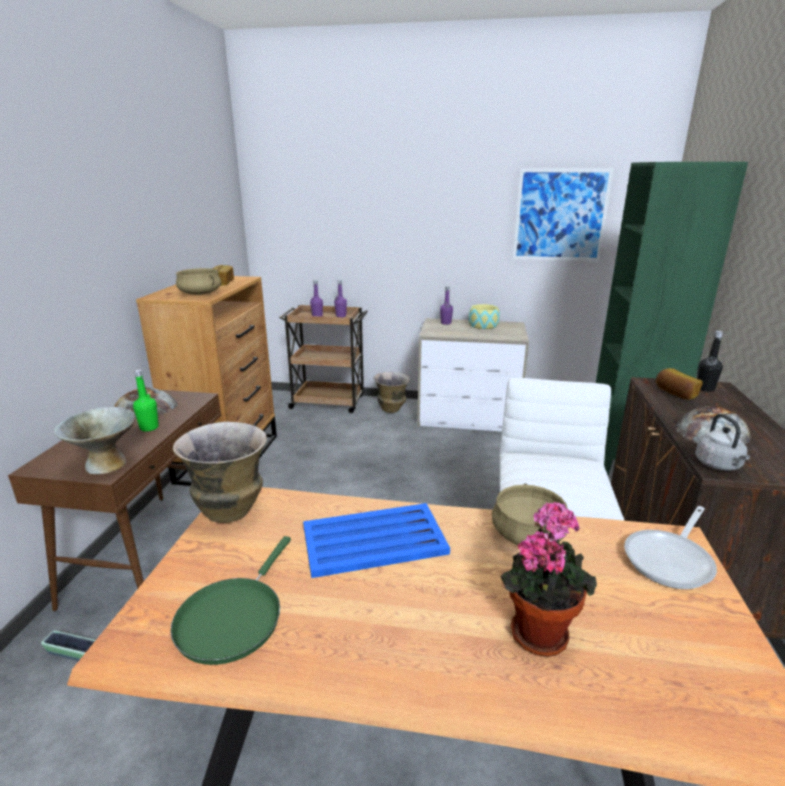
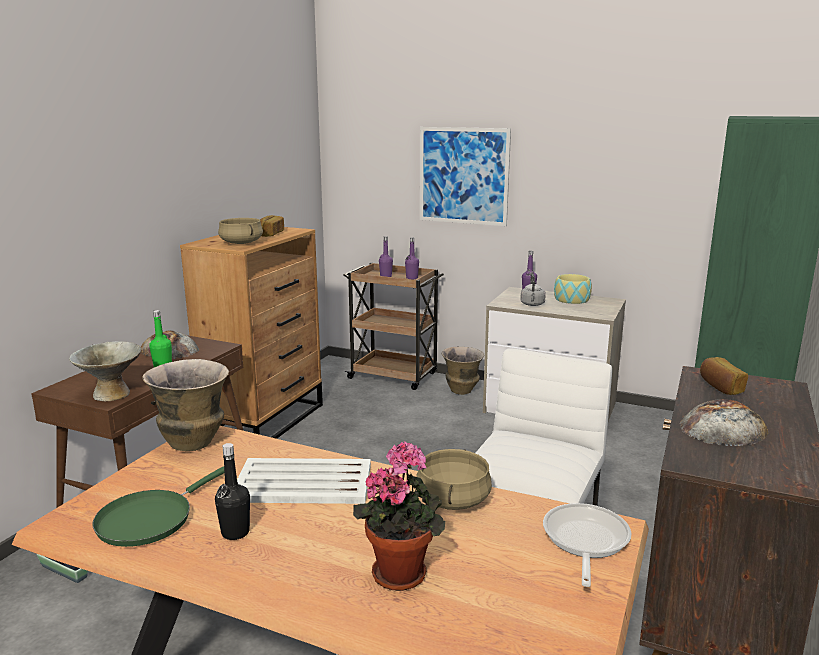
camera: 15 degrees right, 5 degrees down
blue tray [303,503,450,578] -> white tray [237,458,371,504]
picture [512,169,613,261] -> picture moved to [420,127,511,226]
frying pan [624,506,717,589] -> frying pan turned 135 degrees clockwise [543,503,631,587]
grey kettle [695,414,750,471] -> grey kettle moved to [520,274,546,306]
black bottle [697,331,723,392] -> black bottle moved to [215,443,250,540]

